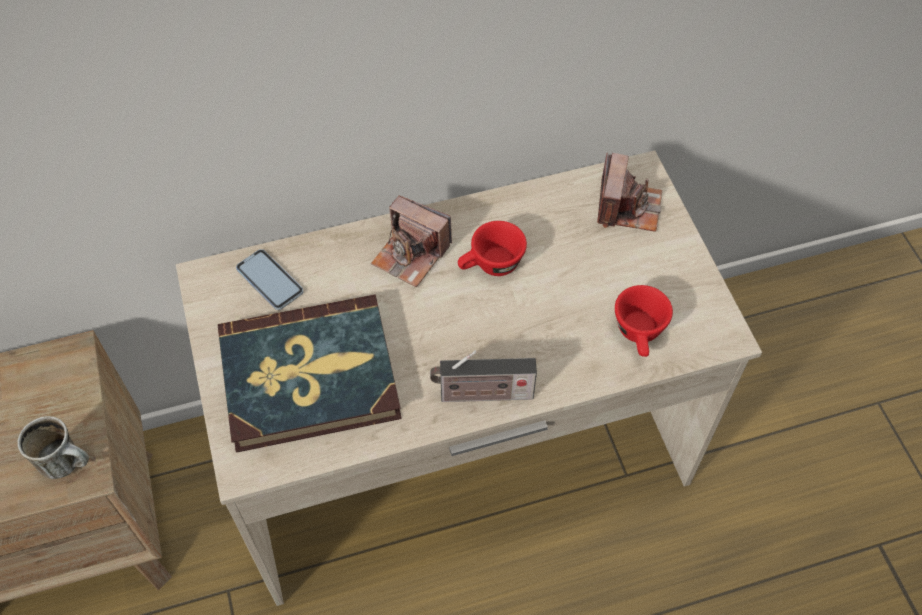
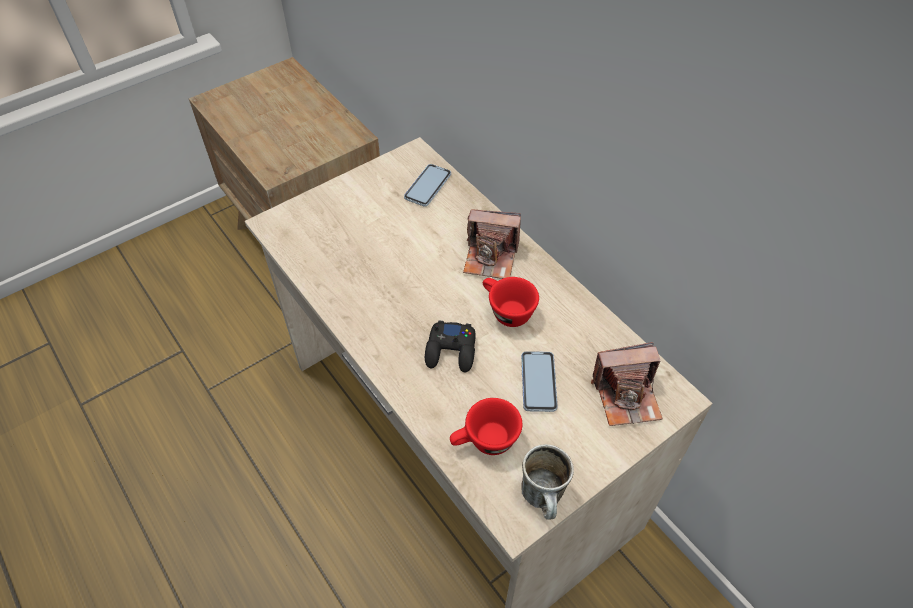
camera: 70 degrees right, 5 degrees down
mug [17,416,89,479] -> mug moved to [522,444,574,520]
book [218,294,402,453] -> none
camera [371,196,452,287] -> camera turned 90 degrees counterclockwise [463,210,521,279]
radio [430,350,537,402] -> none
none -> black game controller [425,320,476,372]
none -> phone [521,351,558,412]

